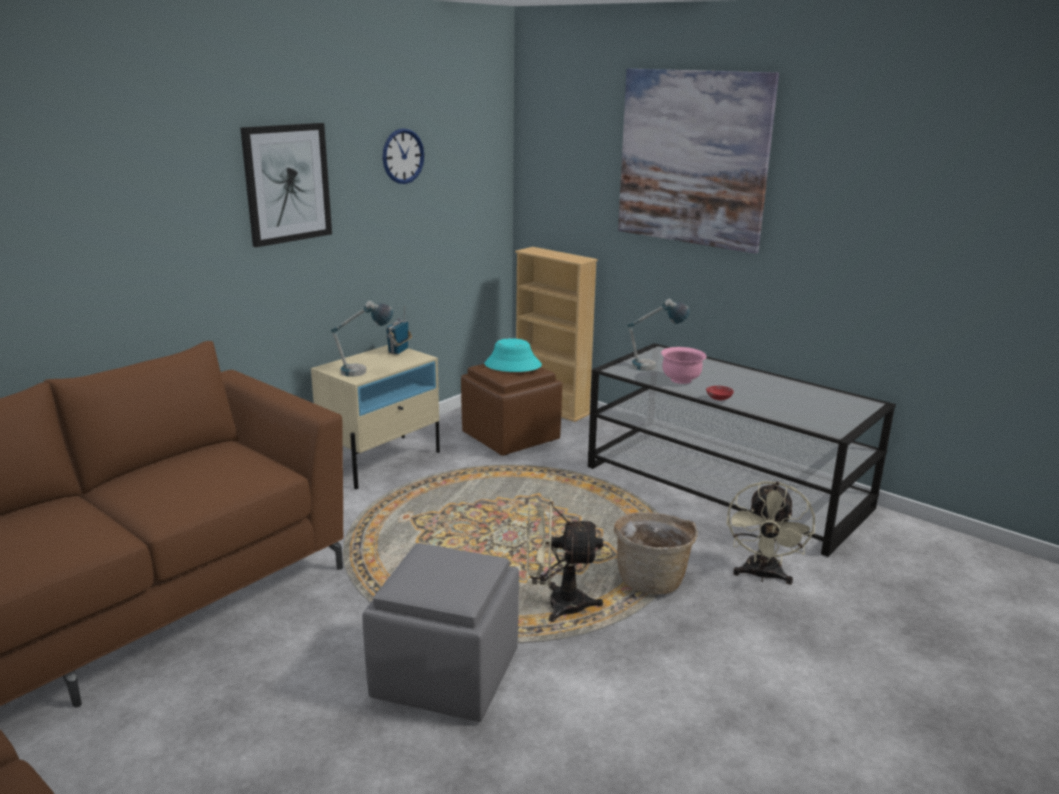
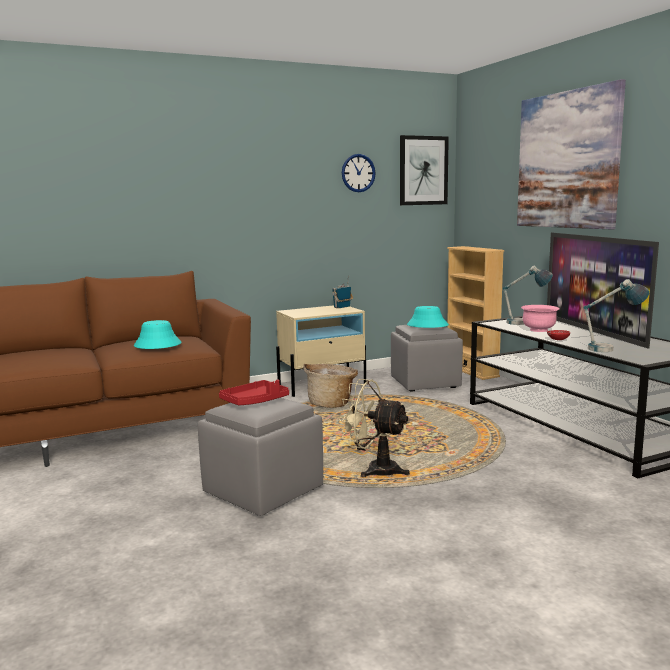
camera: 25 degrees right, 10 degrees down
picture [240,123,332,247] -> picture moved to [400,135,449,205]
table lamp [331,301,394,377] -> table lamp moved to [583,279,649,352]
brown ottoman [461,364,562,456] -> grey ottoman [391,325,463,392]
basket [614,512,698,594] -> basket moved to [303,364,358,408]
beige fan [726,481,815,585] -> none
none -> turquoise hat [134,320,182,349]
none -> red tray [219,380,289,405]
none -> television [547,233,659,348]

